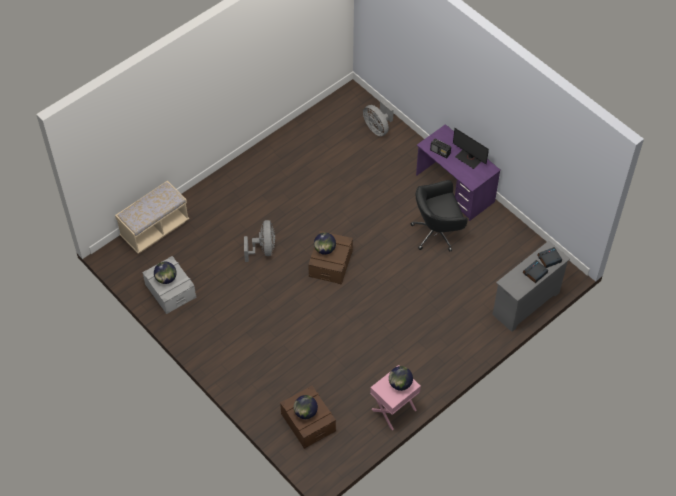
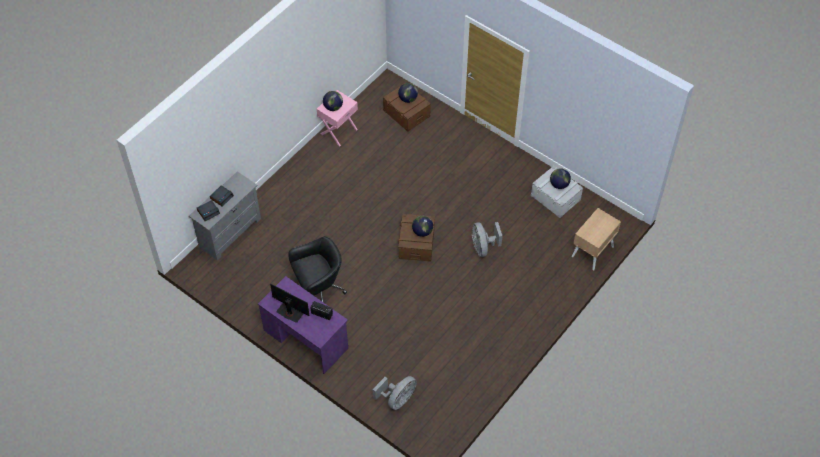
camera: 170 degrees right, 0 degrees up
beige bench [115,181,189,254] -> beige nightstand [572,208,621,270]
grey fan [363,100,394,136] -> grey fan turned 90 degrees clockwise [373,376,417,410]

